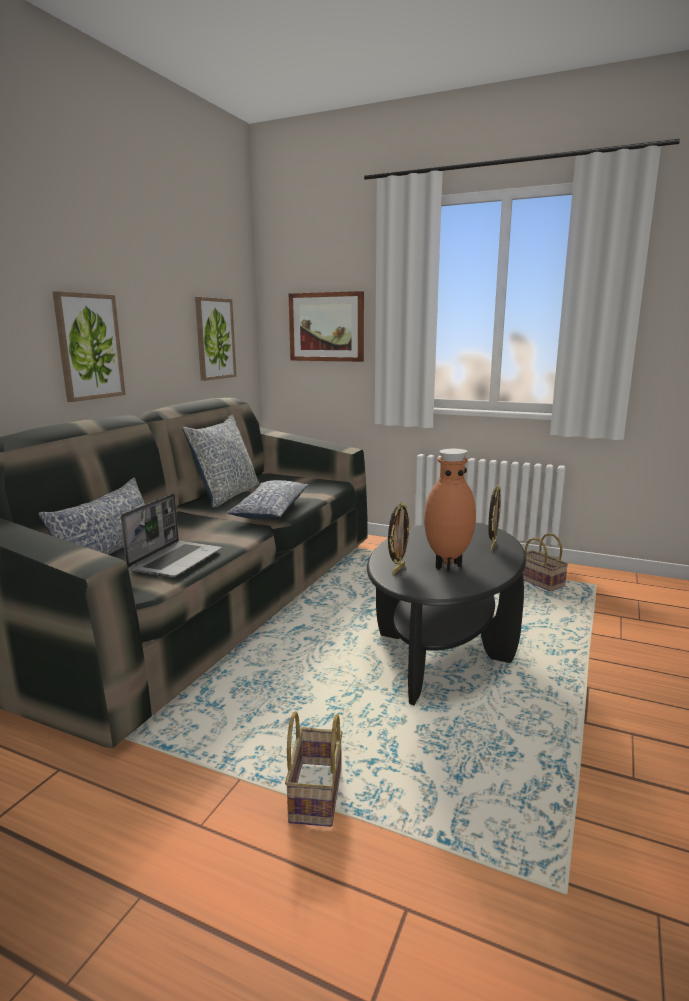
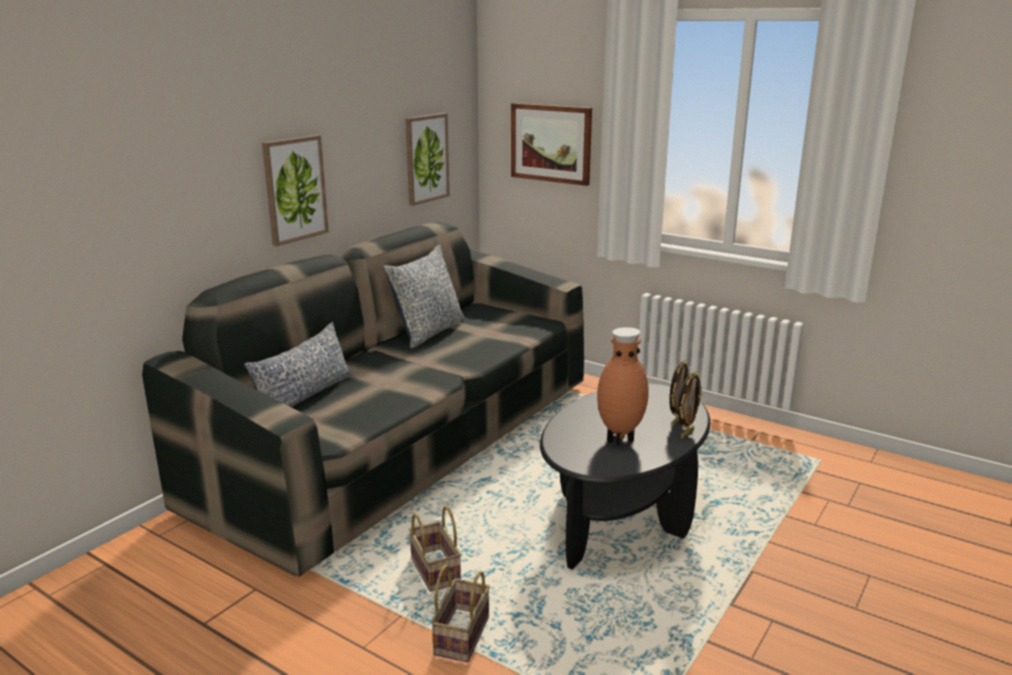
camera: 10 degrees right, 5 degrees up
laptop [121,494,222,578] -> none
pillow [227,480,308,519] -> none
picture frame [388,502,411,575] -> picture frame moved to [678,371,702,439]
basket [523,533,568,592] -> basket moved to [409,506,461,592]

